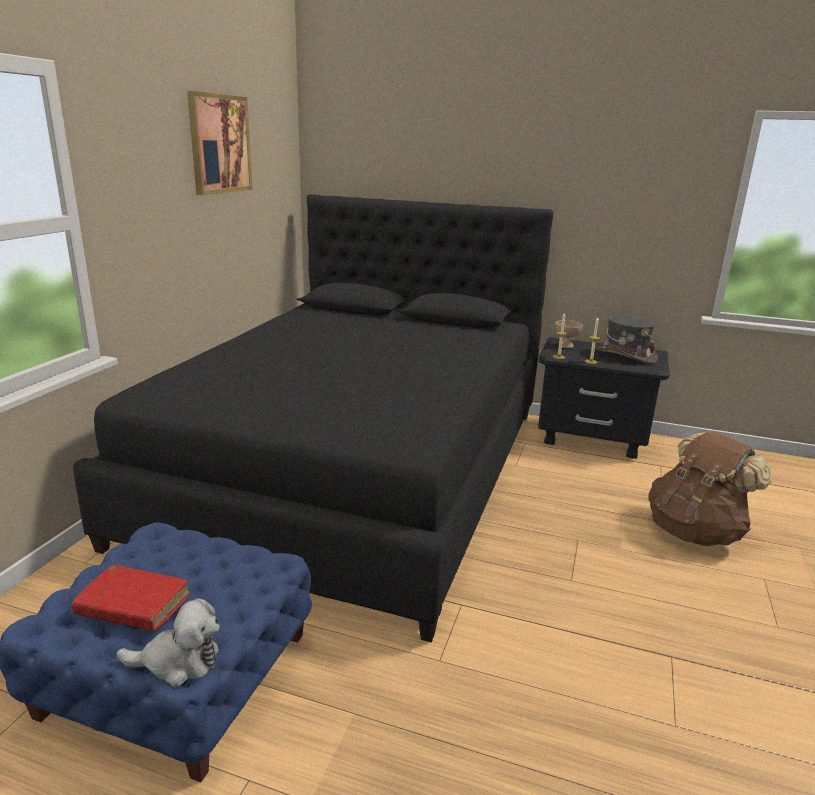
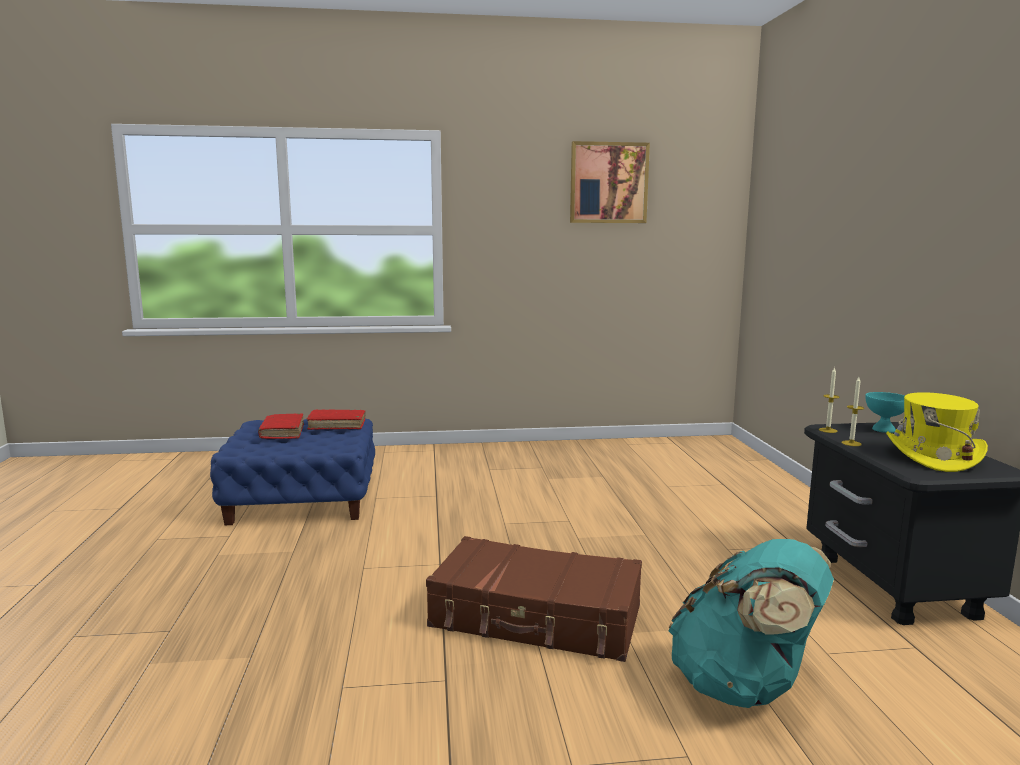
camera: 65 degrees right, 10 degrees down
black bed [73,194,553,642] -> none
plush toy [116,598,220,687] -> none
beige bowl [555,320,583,348] -> turquoise bowl [865,392,905,433]
grey hat [595,316,658,364] -> yellow hat [886,392,988,472]
brown backpack [649,432,772,546] -> turquoise backpack [668,539,834,708]
none -> red book [307,409,366,430]
none -> brown suitcase [426,536,642,662]

